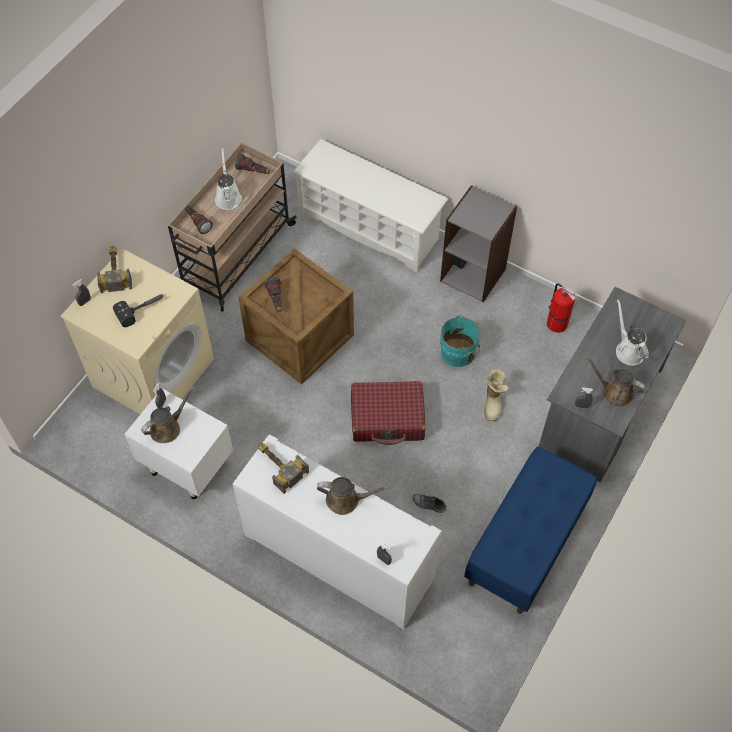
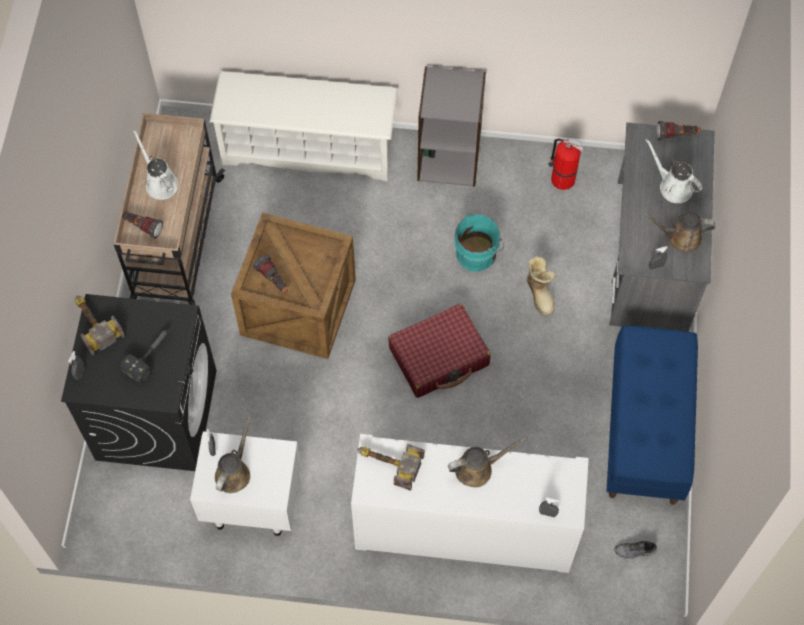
camera: 25 degrees left, 5 degrees up
beige washing machine [60,249,214,414] -> black washing machine [61,294,217,471]
flashlight [235,154,270,174] -> flashlight moved to [656,121,701,141]
grey shoe [412,494,447,513] -> grey shoe moved to [615,541,657,559]

